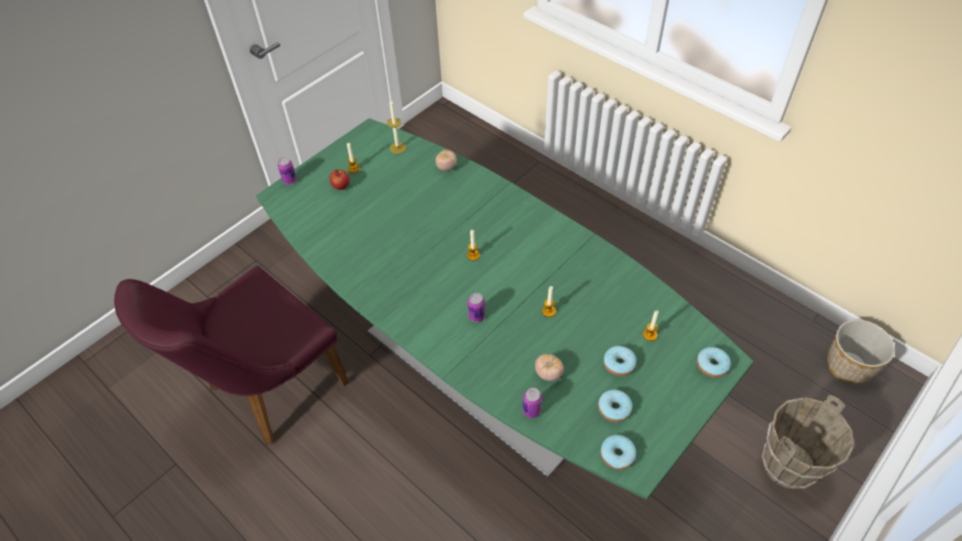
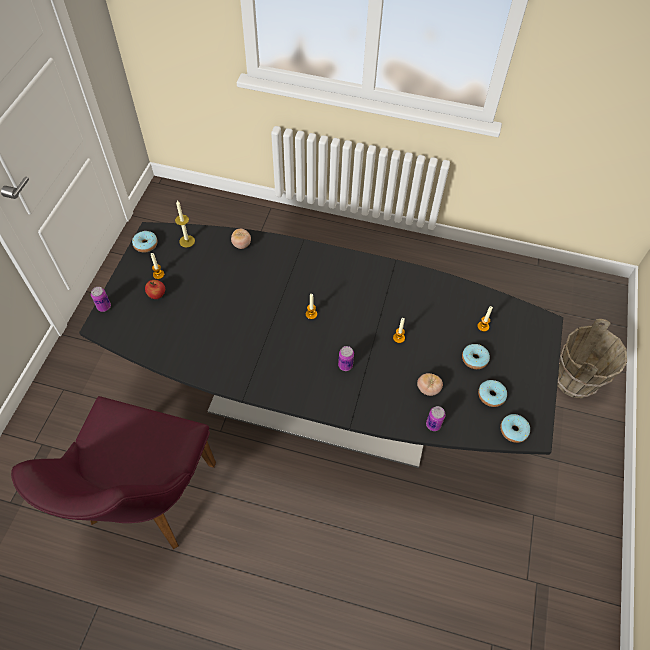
camera: 30 degrees left, 5 degrees up
green dining table [256,118,754,500] -> black dining table [79,222,563,468]
donut [697,347,731,378] -> donut moved to [132,231,158,253]
planter [826,320,895,385] -> none

